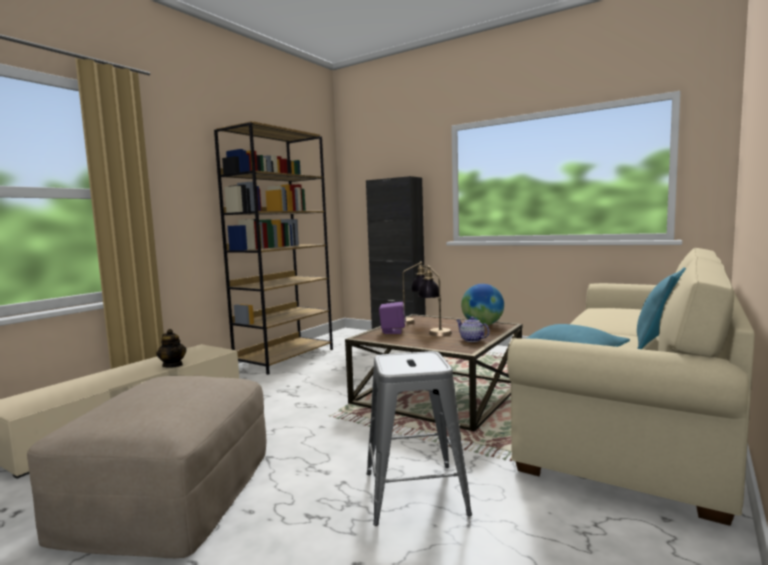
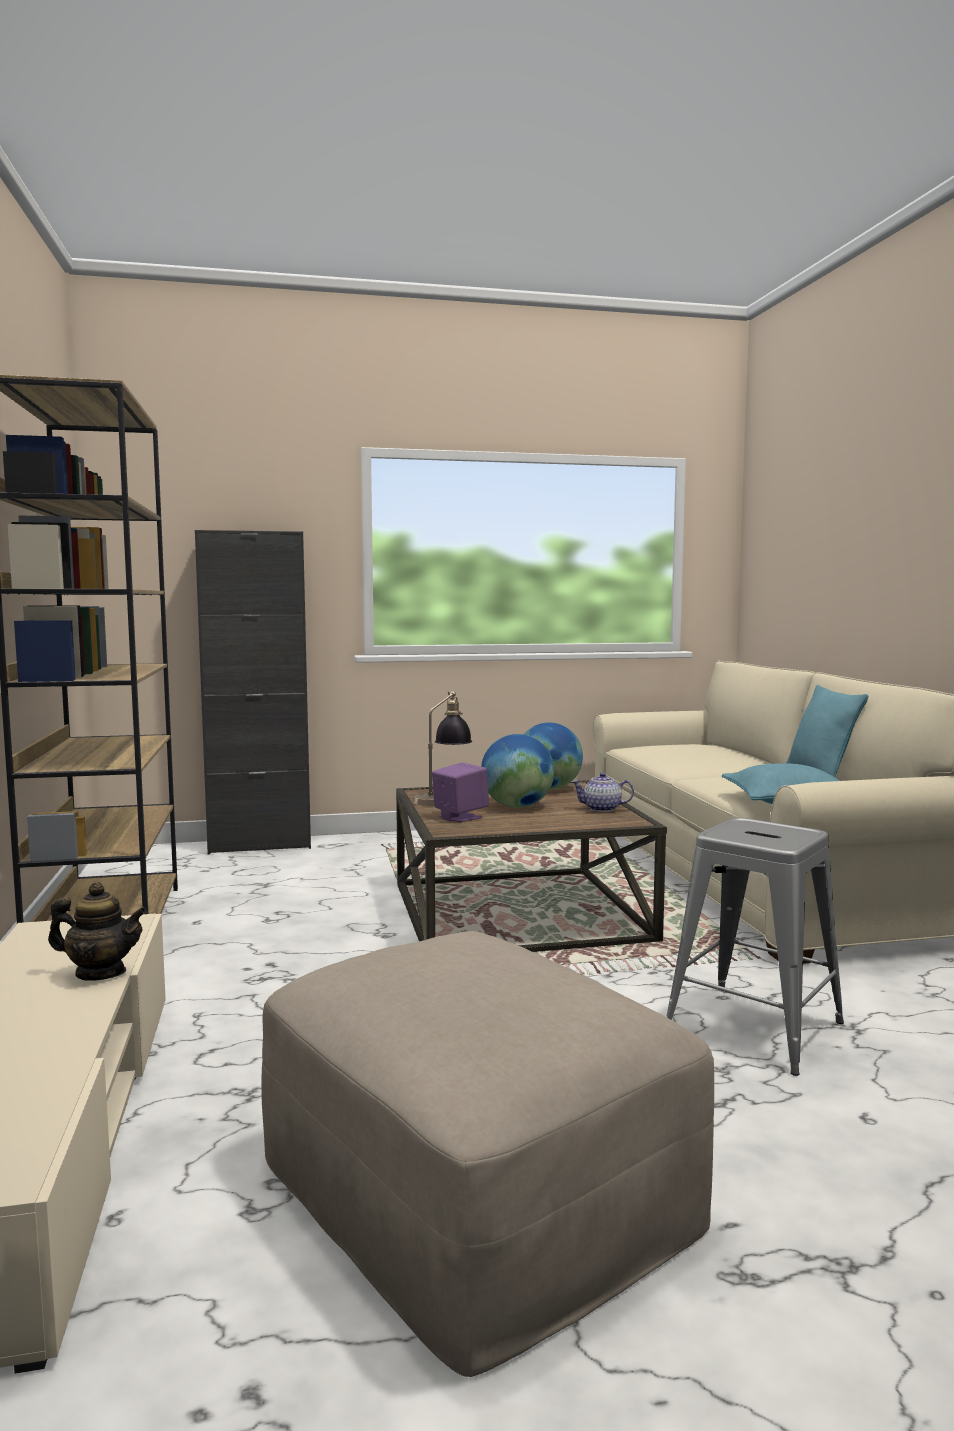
camera: 45 degrees left, 0 degrees up
table lamp [418,265,452,336] -> globe [481,734,554,808]

